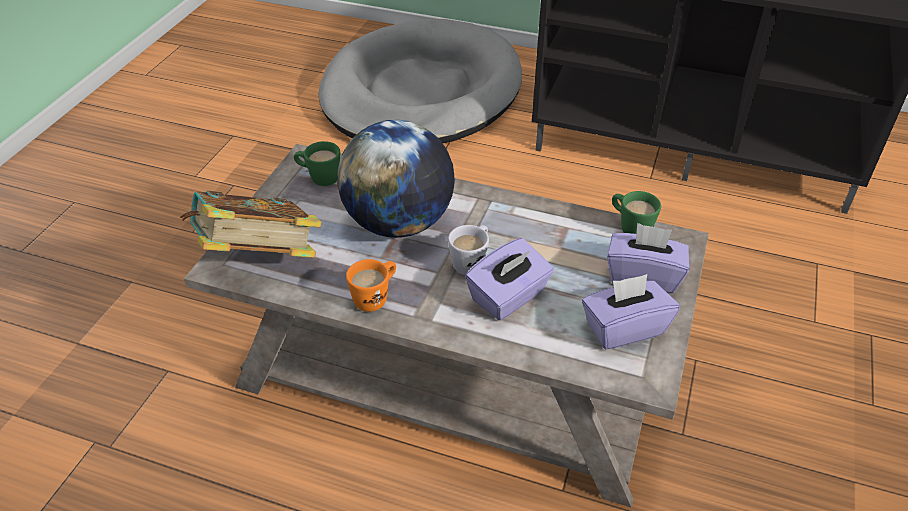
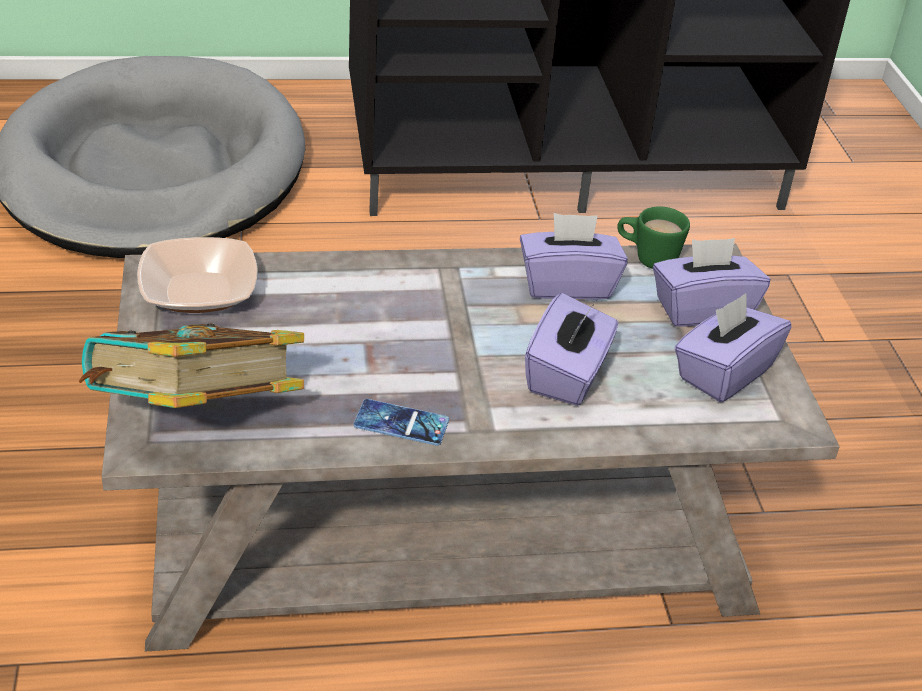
camera: 30 degrees left, 5 degrees down
green mug [294,141,341,186] -> bowl [137,237,258,313]
globe [337,120,455,238] -> none
orange mug [346,259,396,312] -> phone [354,399,449,446]
white mug [448,225,489,275] -> none
none -> purple tissue box [520,213,628,300]

